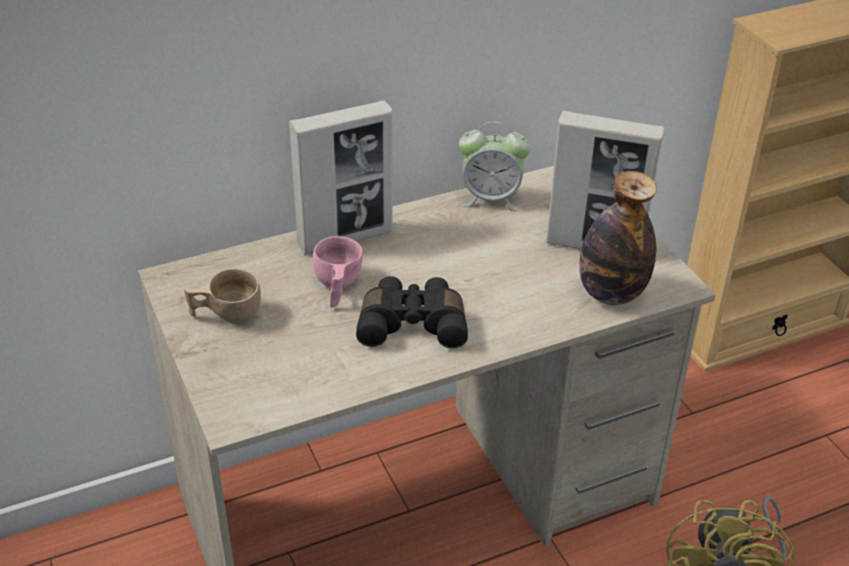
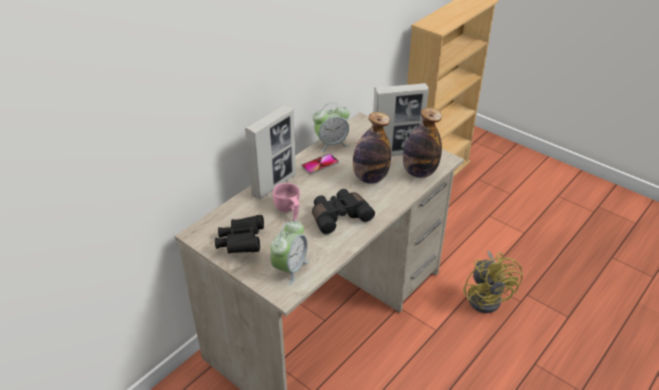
camera: 25 degrees left, 0 degrees up
beige cup [184,269,261,325] -> black binoculars [215,215,264,254]
none -> alarm clock [270,220,309,285]
none -> phone [301,154,339,175]
none -> bottle [353,112,391,184]

